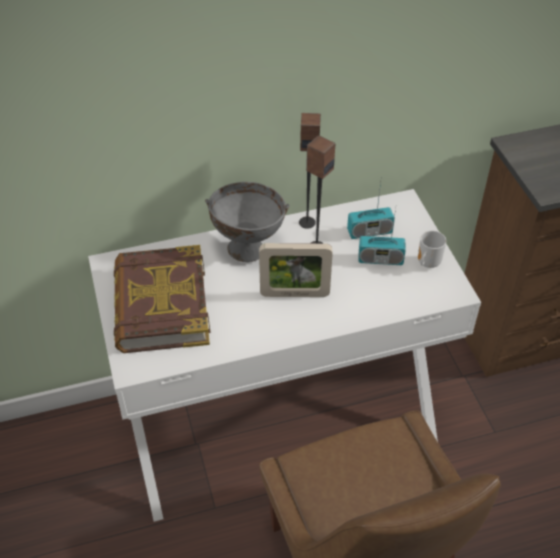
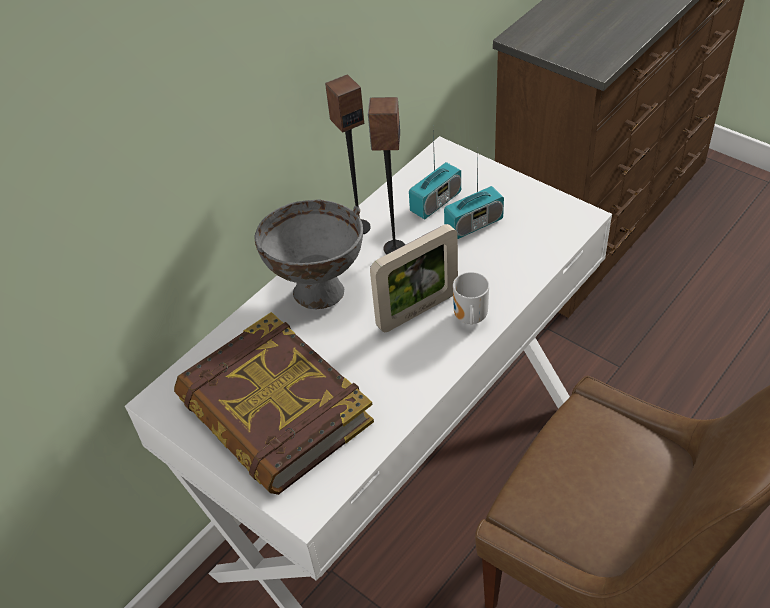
camera: 30 degrees left, 0 degrees up
mug [418,231,446,268] -> mug moved to [453,272,489,325]

